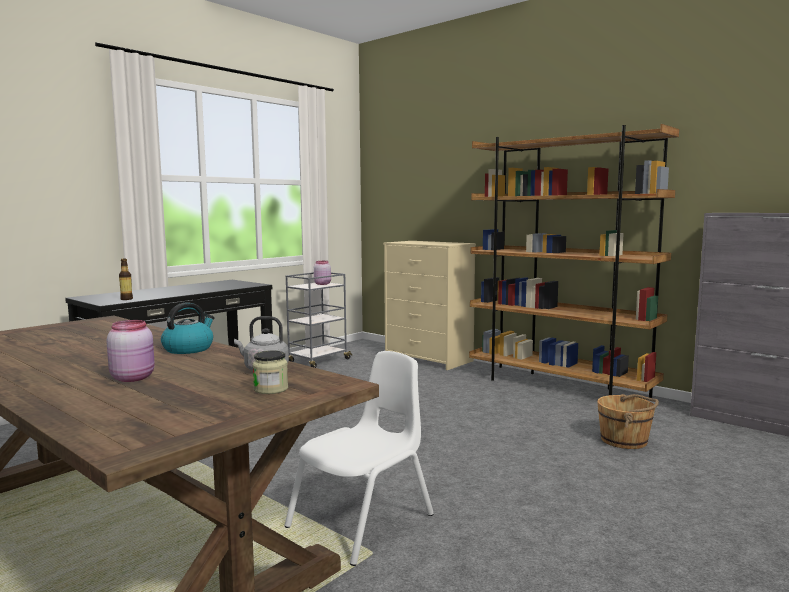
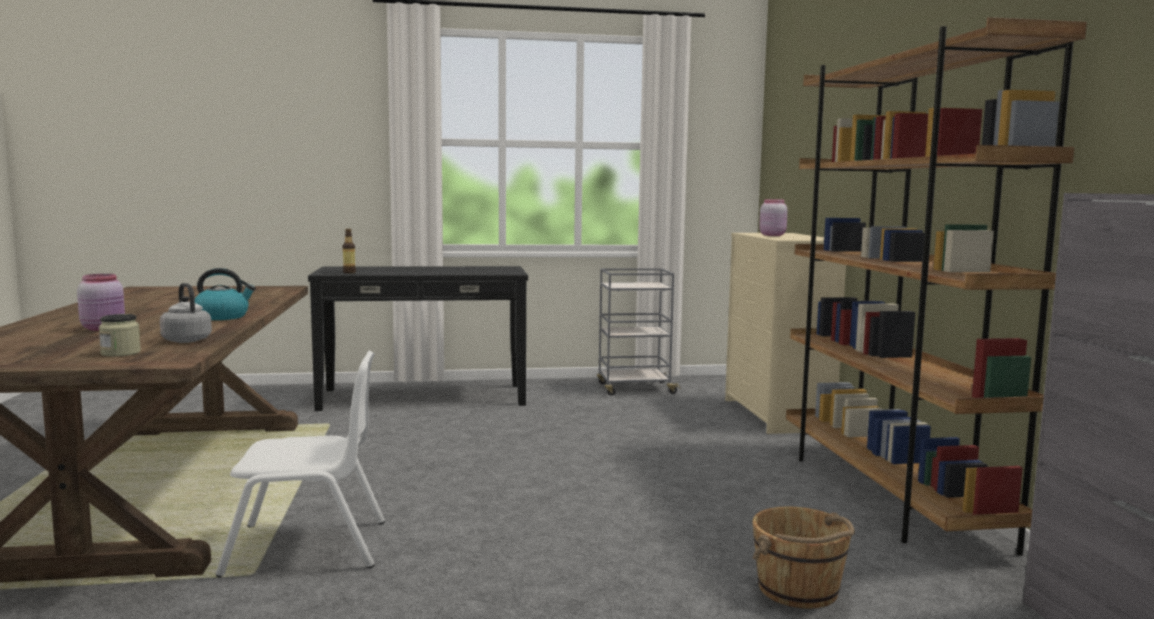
camera: 40 degrees right, 0 degrees up
pink jar [314,261,331,285] -> pink jar moved to [759,199,787,236]

